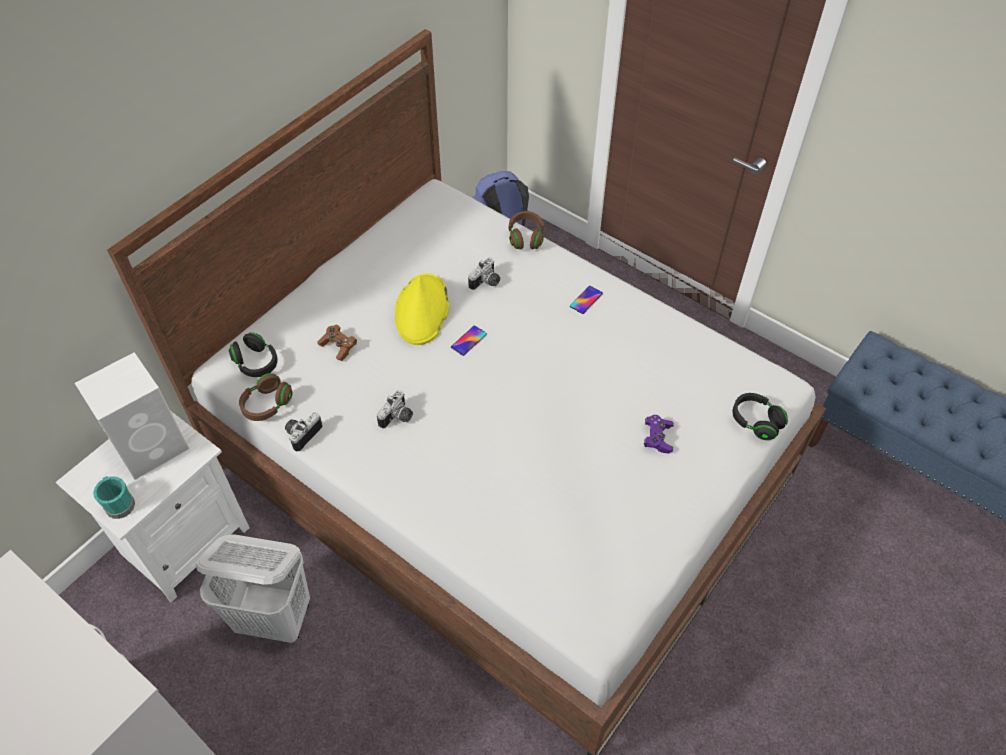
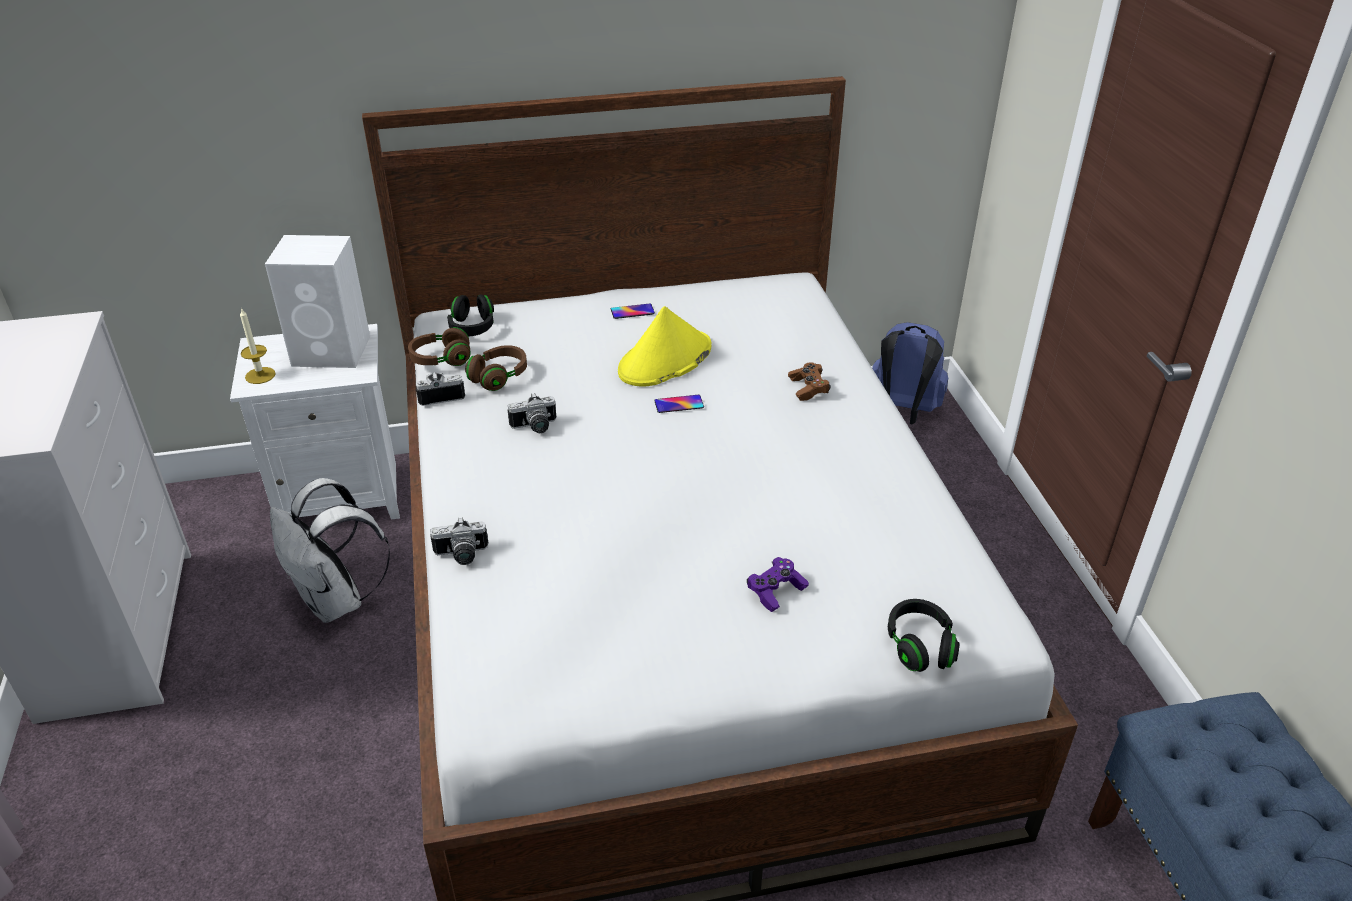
camera: 40 degrees right, 15 degrees down
turquoise mug [93,476,135,519] -> candle [240,308,276,384]
white laundry basket [196,534,310,643] -> white backpack [270,478,390,623]
brown game controller [317,325,357,361] -> brown game controller moved to [788,362,831,401]
camera [468,257,500,290] -> camera moved to [430,517,488,565]
brown headphones [509,211,544,250] -> brown headphones moved to [465,345,527,391]
phone [570,286,603,314] -> phone moved to [611,303,655,319]

